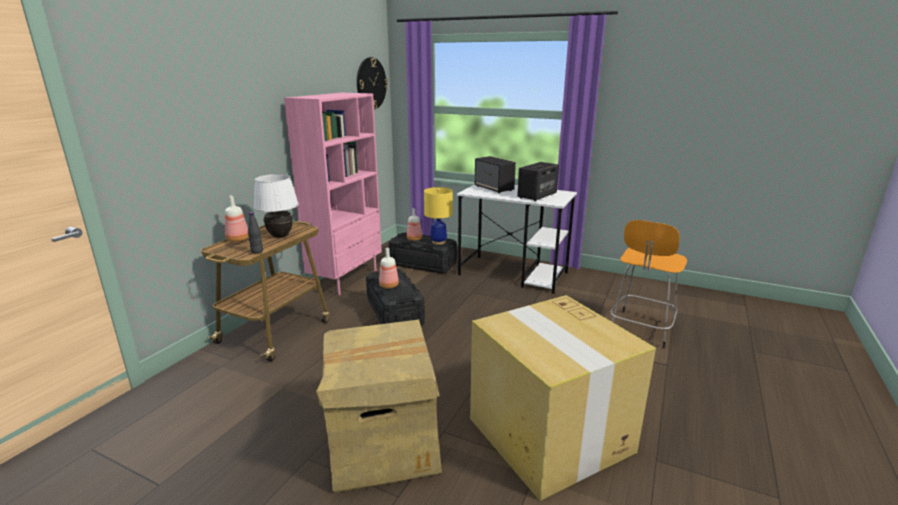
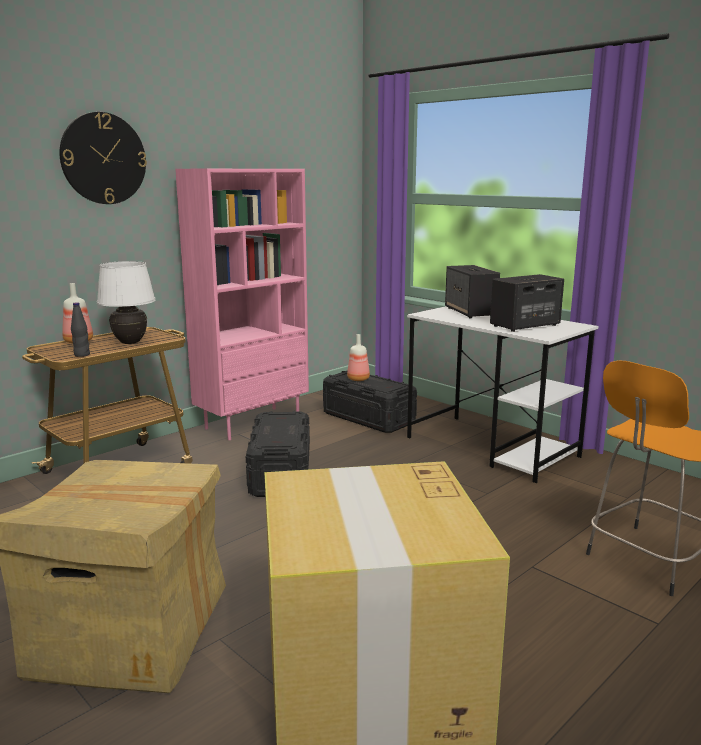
camera: 20 degrees right, 5 degrees down
wall clock [357,57,388,109] -> wall clock moved to [60,112,147,204]
bottle [379,248,399,289] -> none
yellow table lamp [424,187,453,245] -> none

